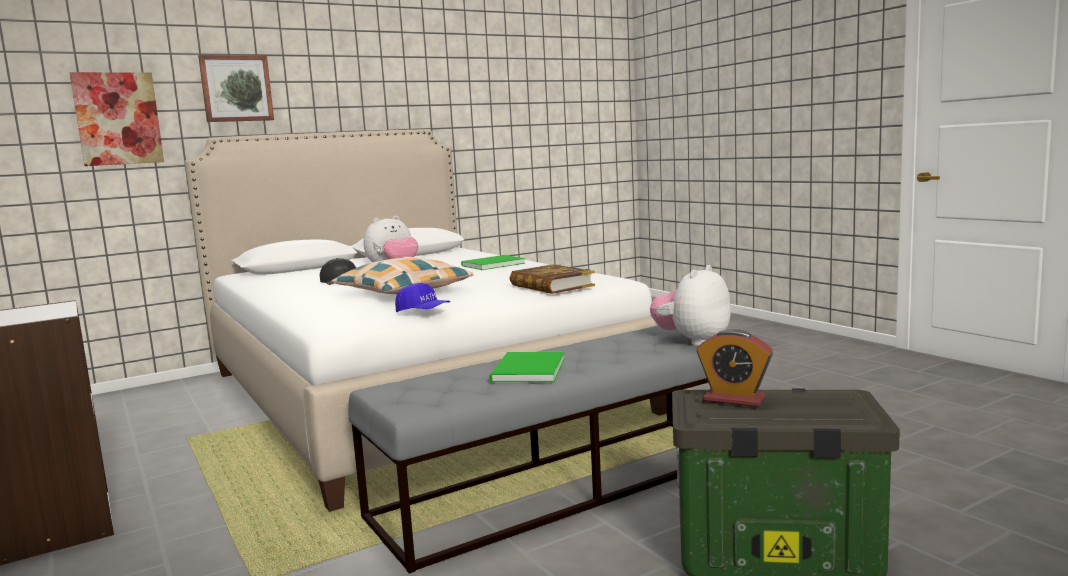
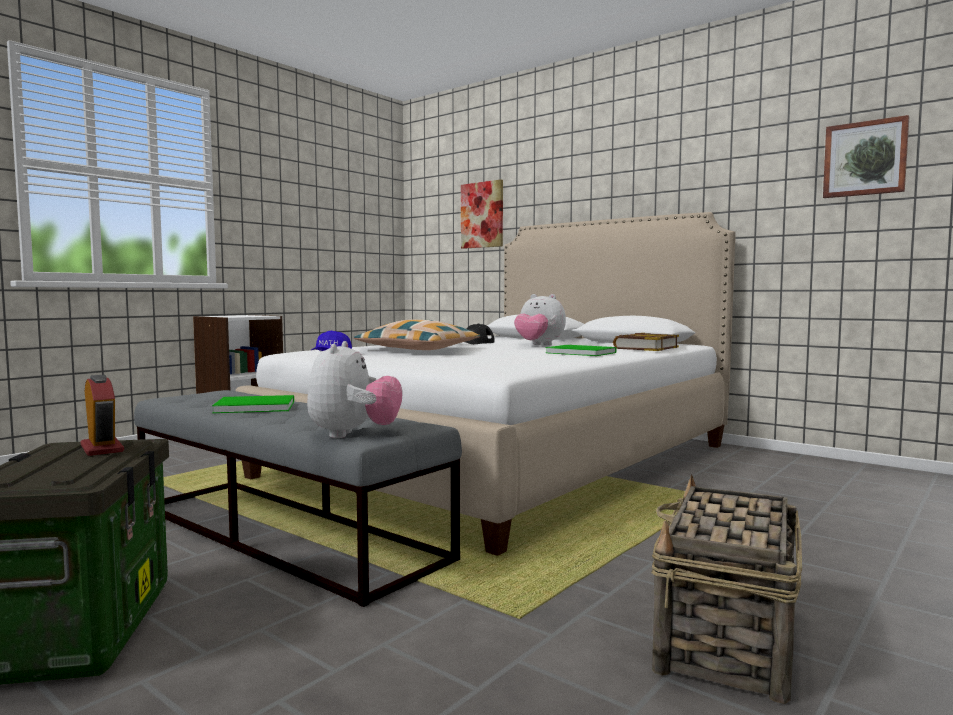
camera: 70 degrees right, 5 degrees down
picture [198,55,274,122] -> picture moved to [823,115,909,198]
book [510,264,595,294] -> book moved to [613,333,679,351]
plush toy [650,265,731,346] -> plush toy turned 75 degrees clockwise [307,341,402,438]
alarm clock [697,329,773,407] -> alarm clock turned 135 degrees clockwise [80,375,124,456]
none -> basket [651,474,802,704]

